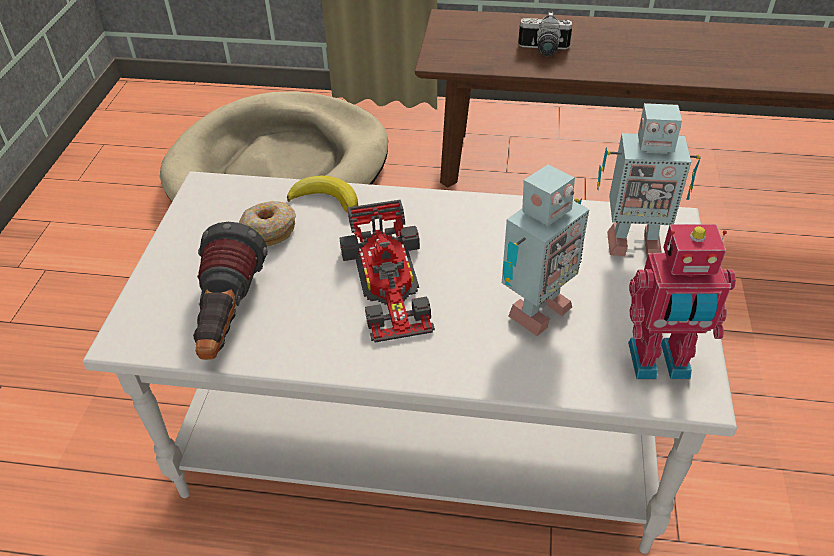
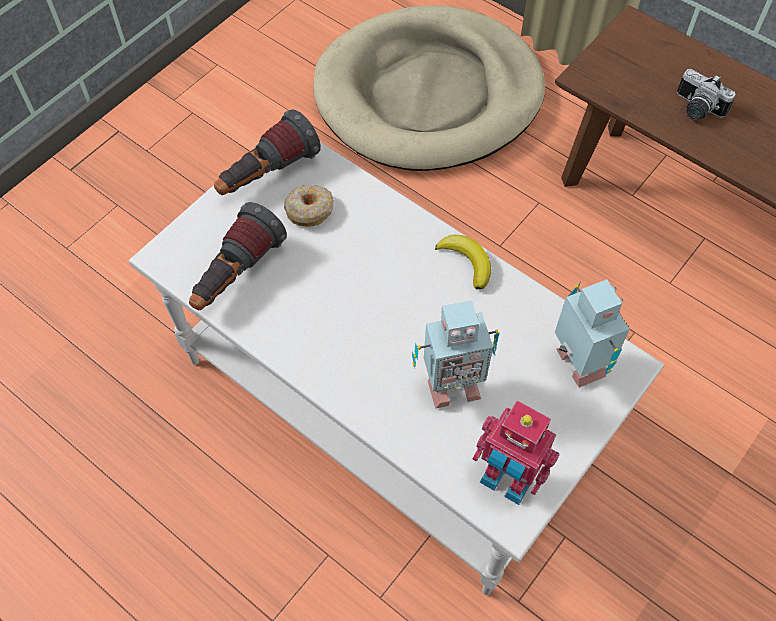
camera: 30 degrees right, 15 degrees up
banana [287,176,358,213] -> banana moved to [435,234,491,289]
toy car [339,200,435,342] -> none
toy robot [597,103,701,256] -> toy robot turned 150 degrees counterclockwise [555,279,630,388]
none -> flashlight [214,109,321,195]

